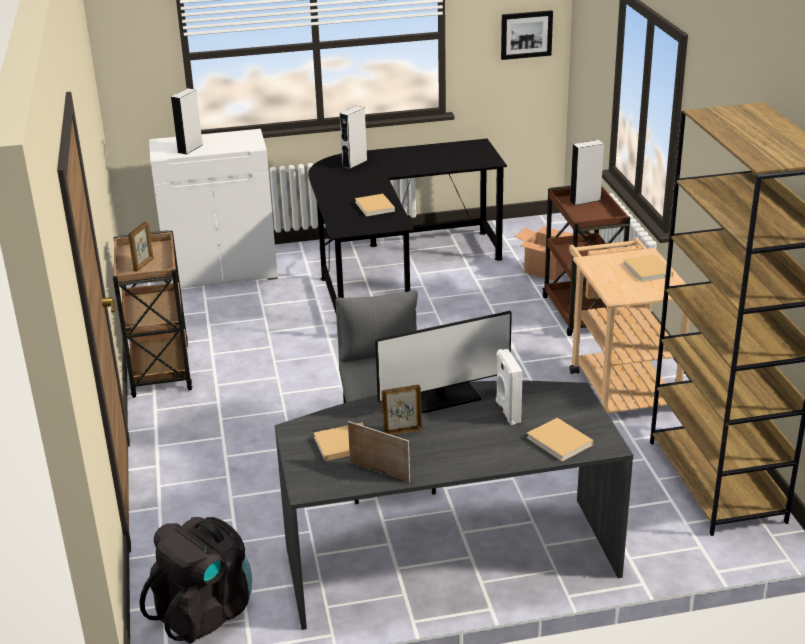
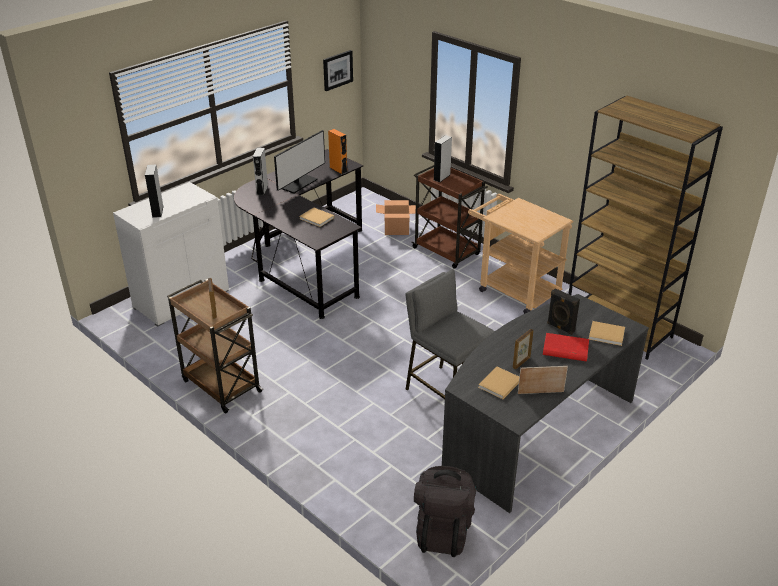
camera: 35 degrees left, 5 degrees up
monitor [375,311,512,414] -> monitor moved to [274,130,325,194]
white speaker [496,349,523,425] -> black speaker [547,288,580,335]
beige book [623,254,674,282] -> none
none -> orange speaker [328,129,347,174]
none -> red book [543,333,589,362]

